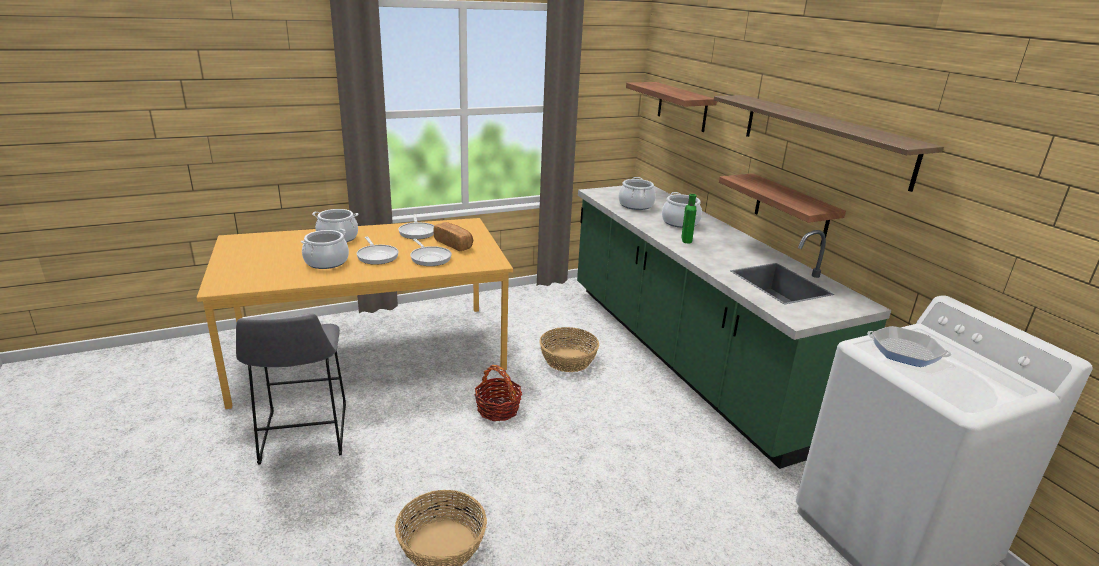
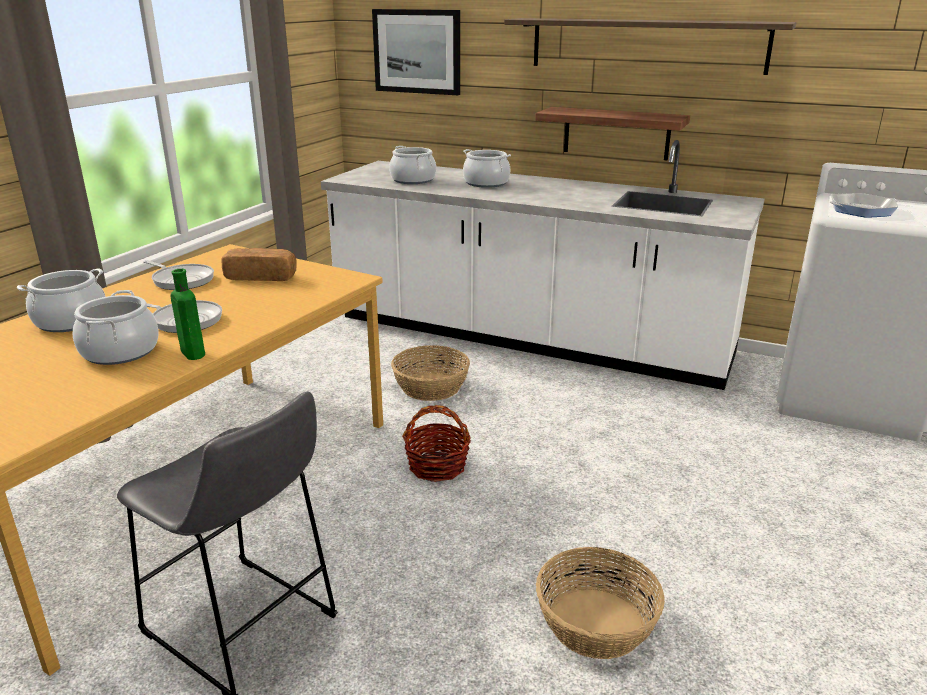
camera: 40 degrees left, 0 degrees up
frying pan [410,239,452,266] -> none
green counter [577,186,891,469] -> white counter [321,140,765,390]
shelf [626,82,717,132] -> picture [372,9,460,95]
green bottle [682,194,697,243] -> green bottle moved to [170,269,205,360]

